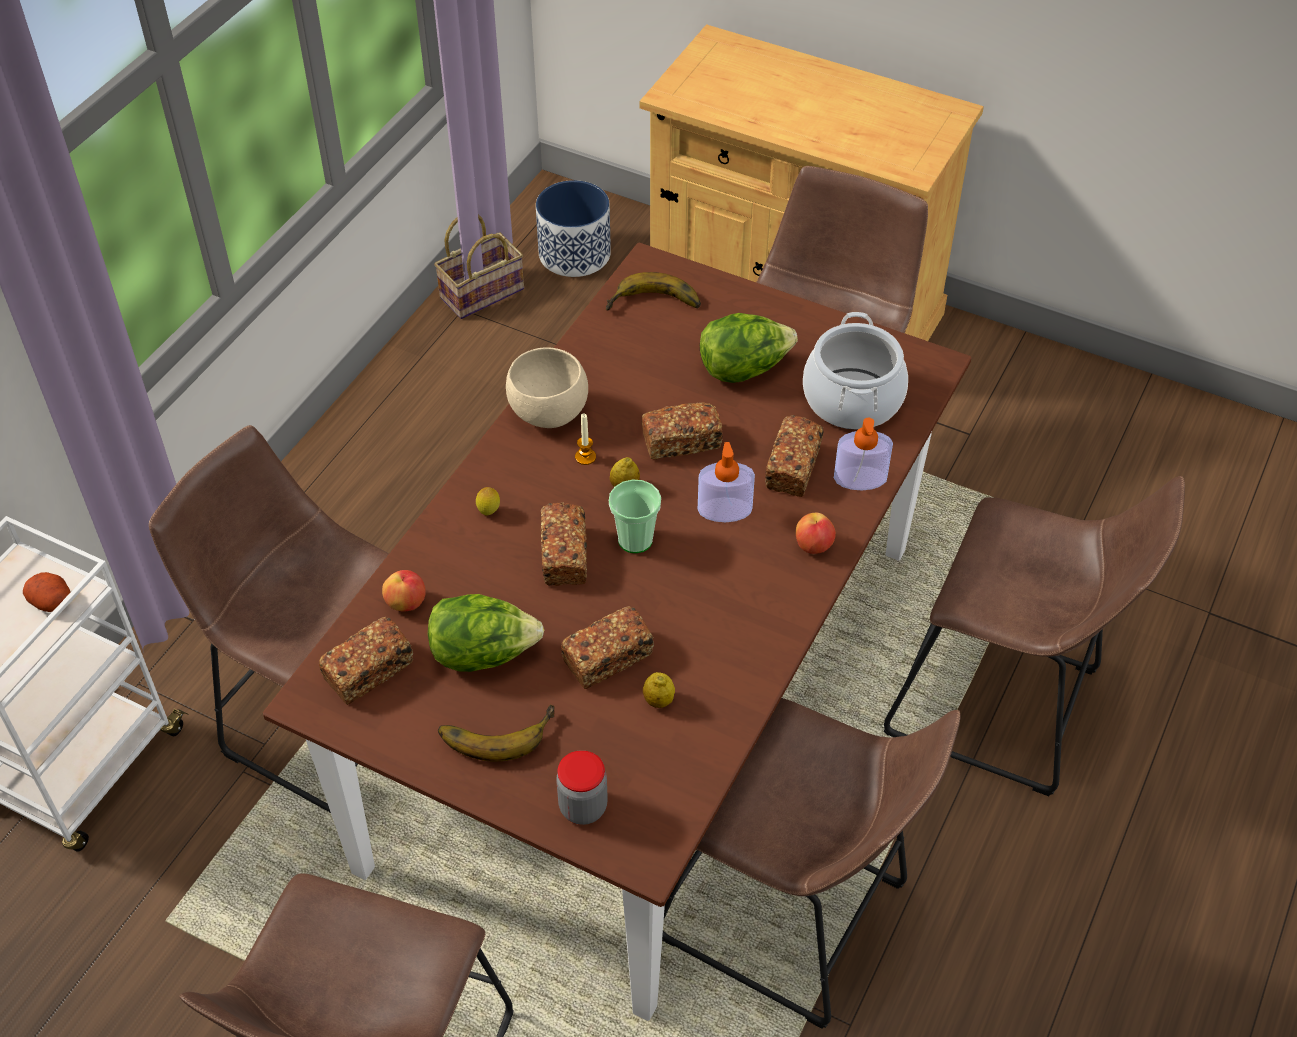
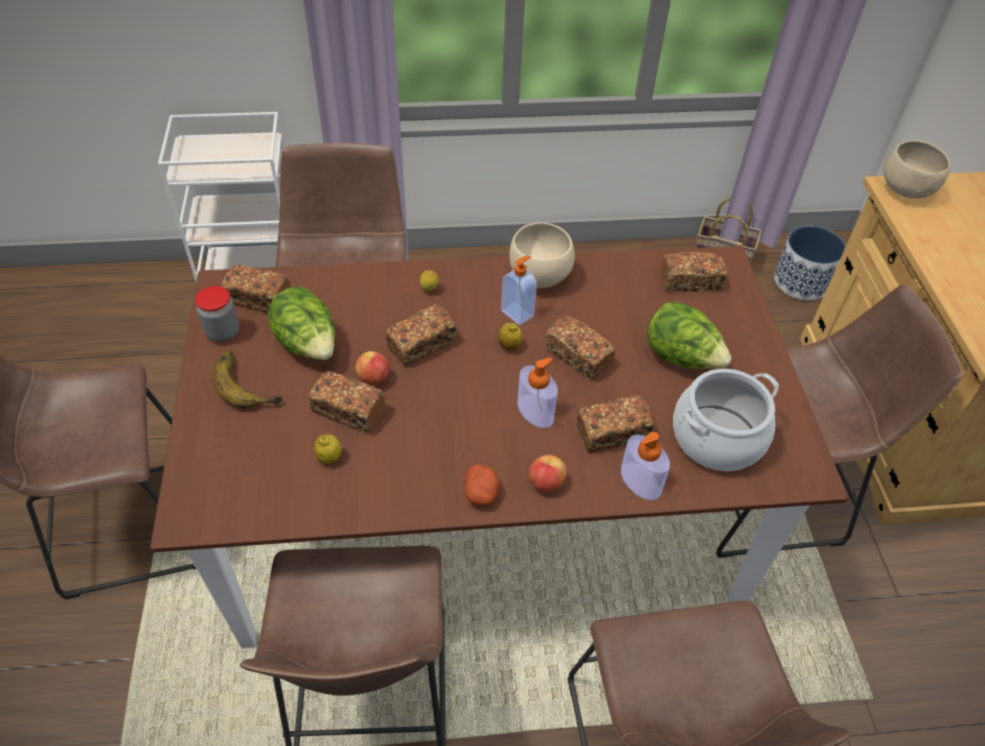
camera: 55 degrees right, 0 degrees up
potato [23,572,71,612] -> potato moved to [464,464,500,506]
apple [382,570,426,612] -> apple moved to [355,351,390,386]
jar [556,750,608,825] -> jar moved to [195,286,239,342]
candle [575,413,596,465] -> soap dispenser [501,256,537,325]
banana [606,272,701,311] -> bread [661,252,727,292]
cup [609,479,661,553] -> none
none -> beige bowl [883,140,950,199]

